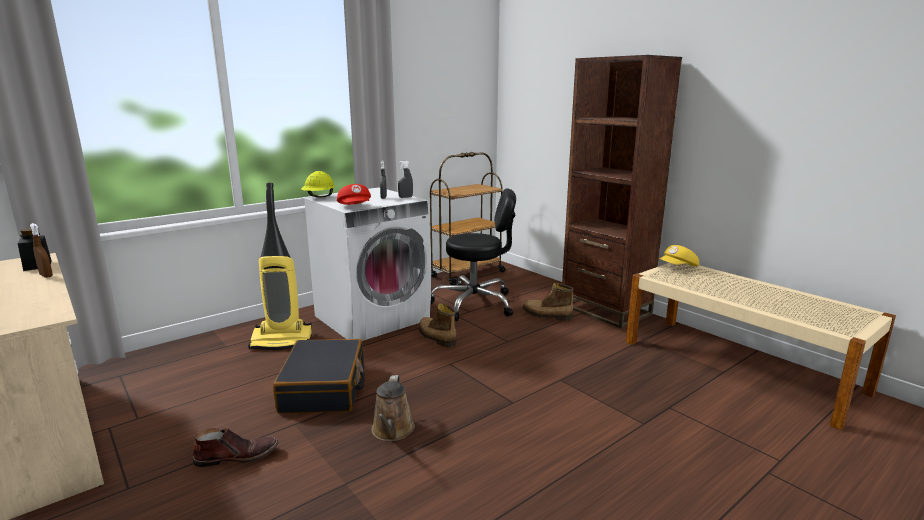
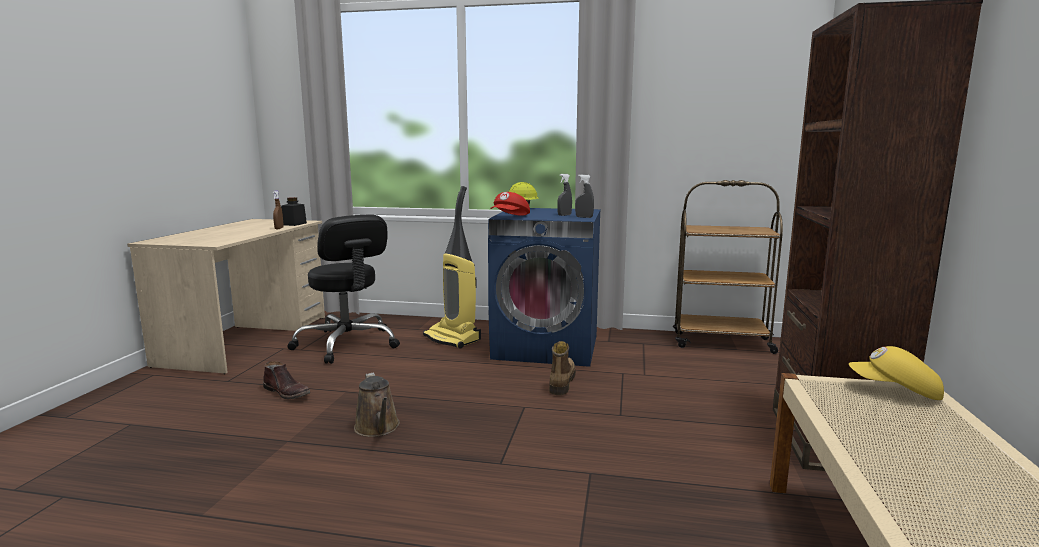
camera: 50 degrees right, 5 degrees down
black suitcase [273,339,365,413] -> none
white washing machine [302,187,431,341] -> blue washing machine [488,208,601,367]
brown watering can [371,375,415,441] -> brown watering can turned 75 degrees counterclockwise [354,373,400,437]
black office chair [431,188,516,321] -> black office chair moved to [287,215,400,364]
boot [522,283,574,321] -> none

